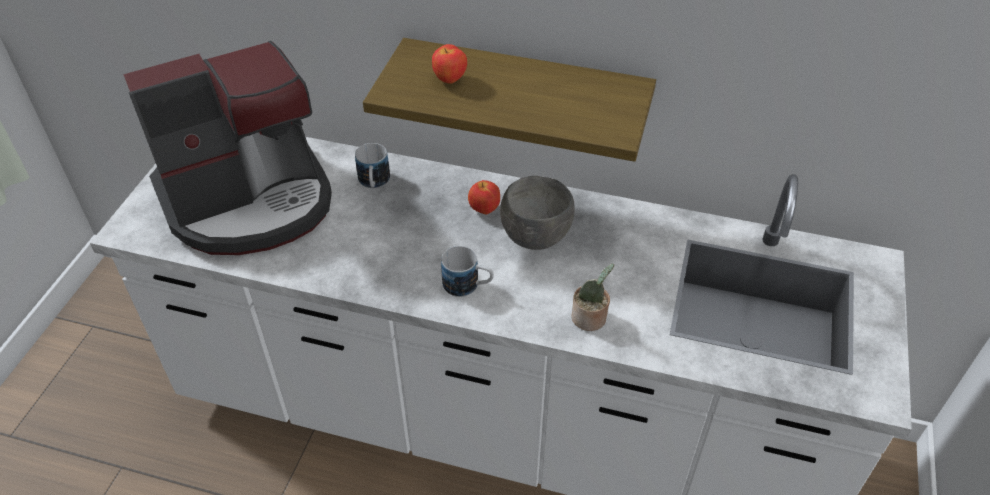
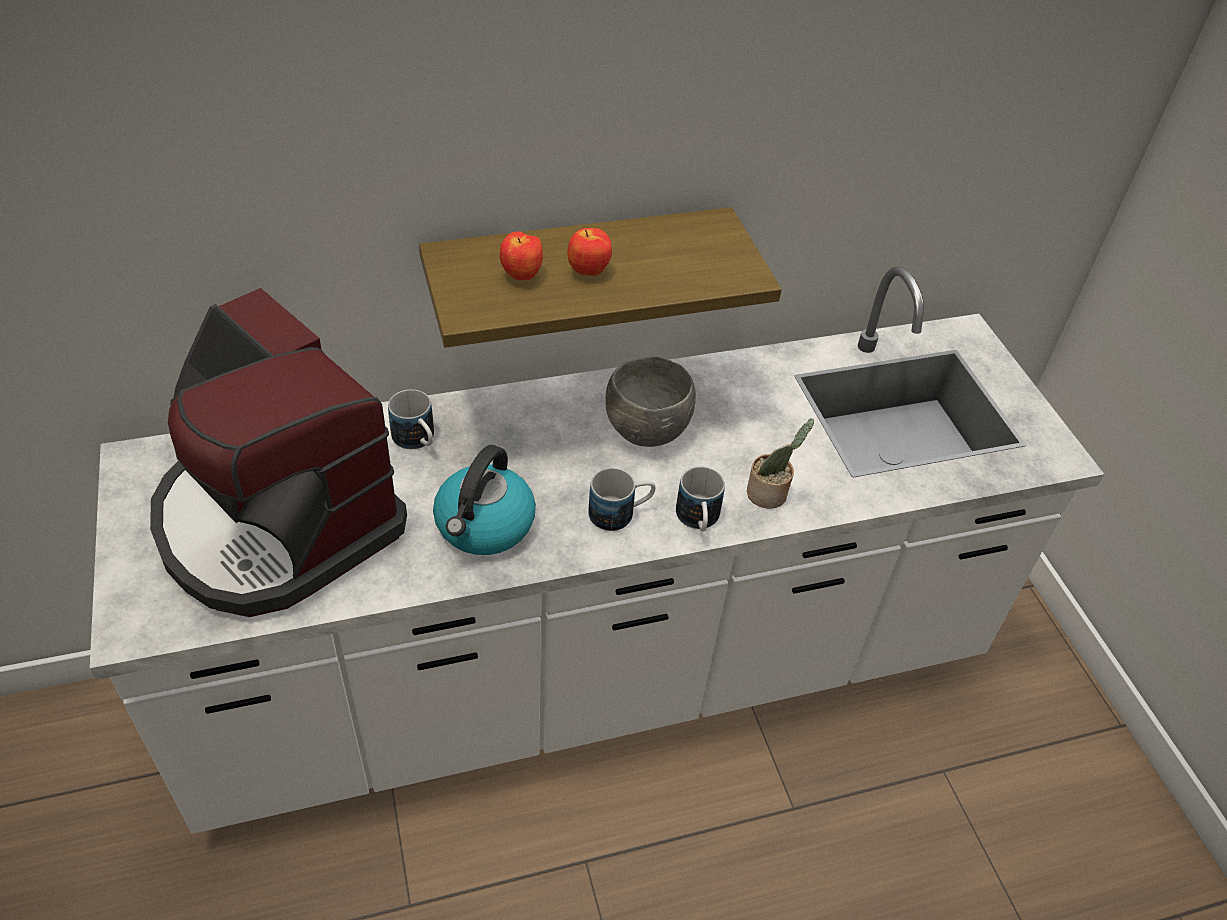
camera: 35 degrees left, 0 degrees up
coffee machine [123,41,332,255] -> coffee machine turned 105 degrees clockwise [150,288,407,617]
apple [468,180,500,215] -> apple moved to [567,228,612,276]
none -> kettle [433,445,536,555]
none -> mug [676,466,725,531]

